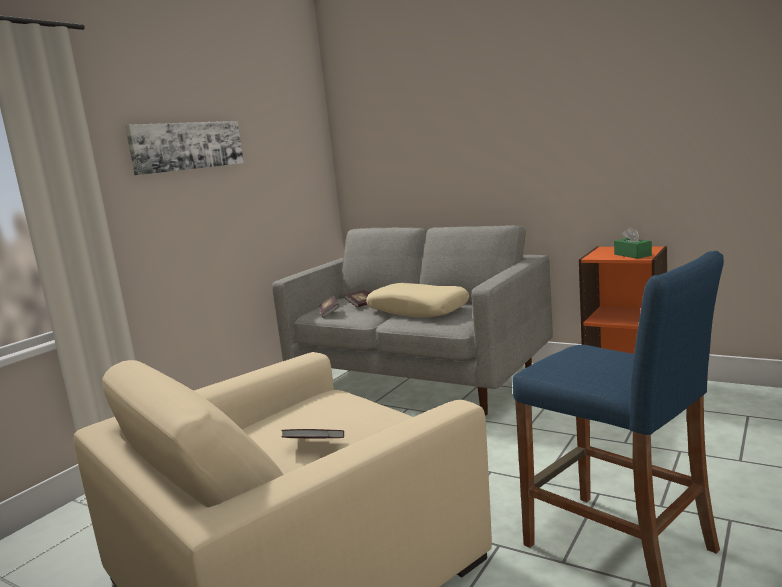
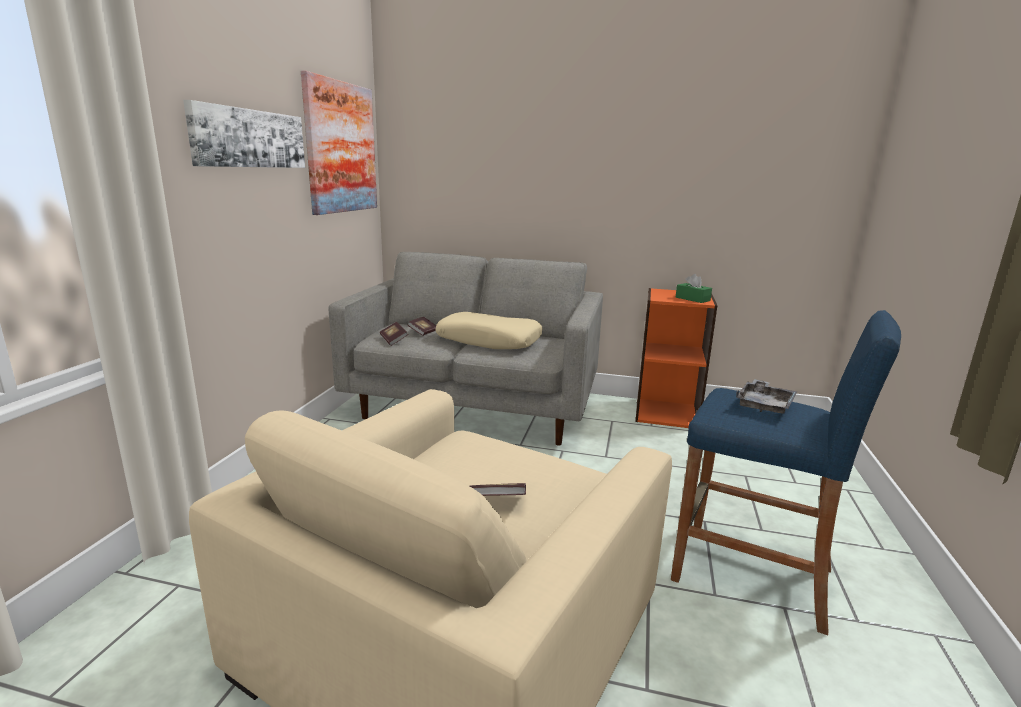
camera: 20 degrees left, 5 degrees up
none -> picture [301,71,377,215]
none -> grey tray [736,379,797,413]

